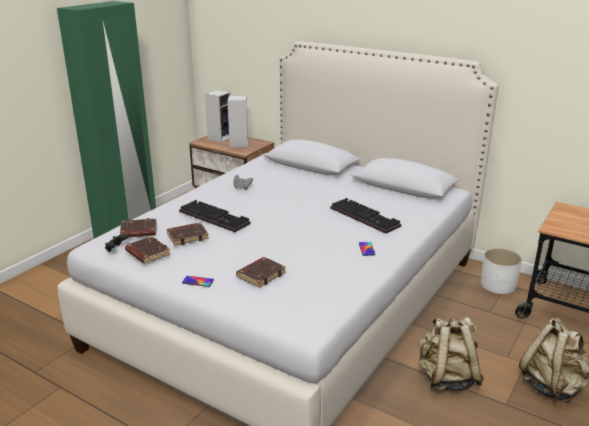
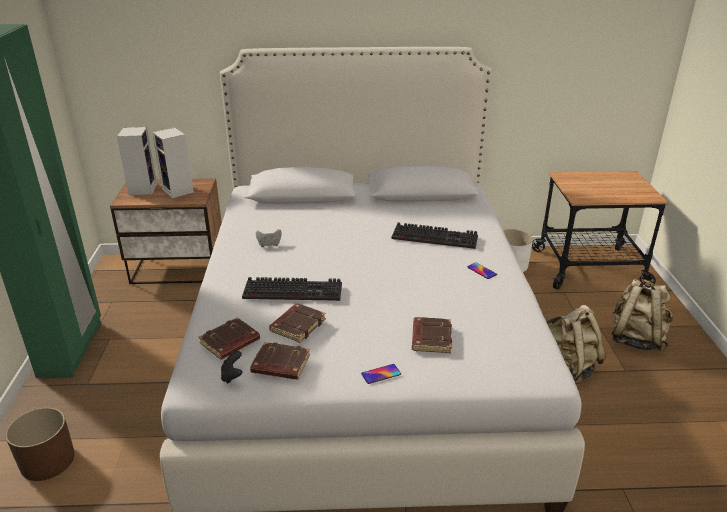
camera: 35 degrees left, 5 degrees up
none -> brown planter [6,407,75,481]

